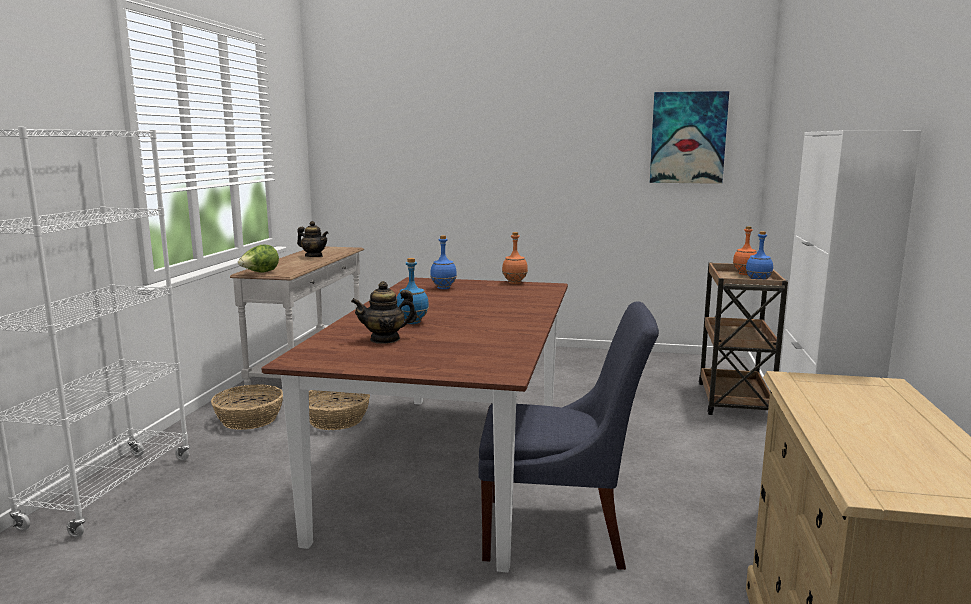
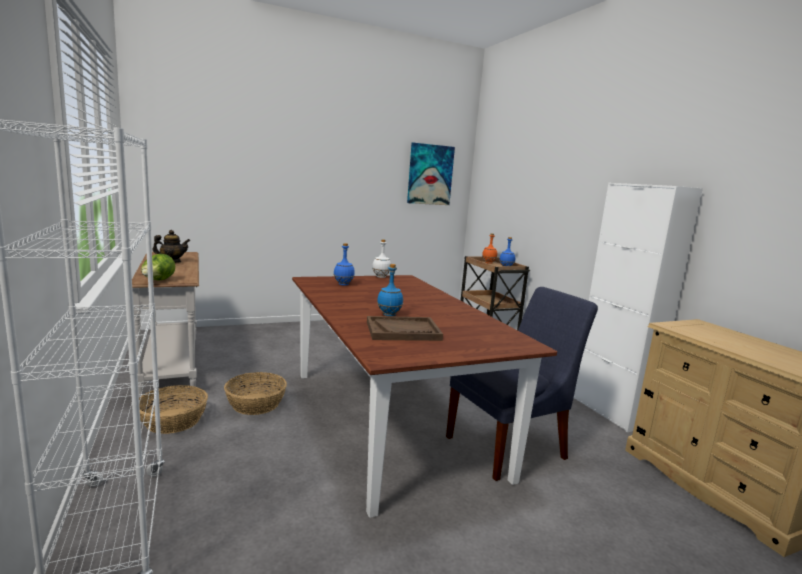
camera: 35 degrees left, 0 degrees up
teapot [351,281,417,344] -> brown tray [367,316,443,341]
orange bottle [502,232,528,284] -> white bottle [372,239,391,278]

